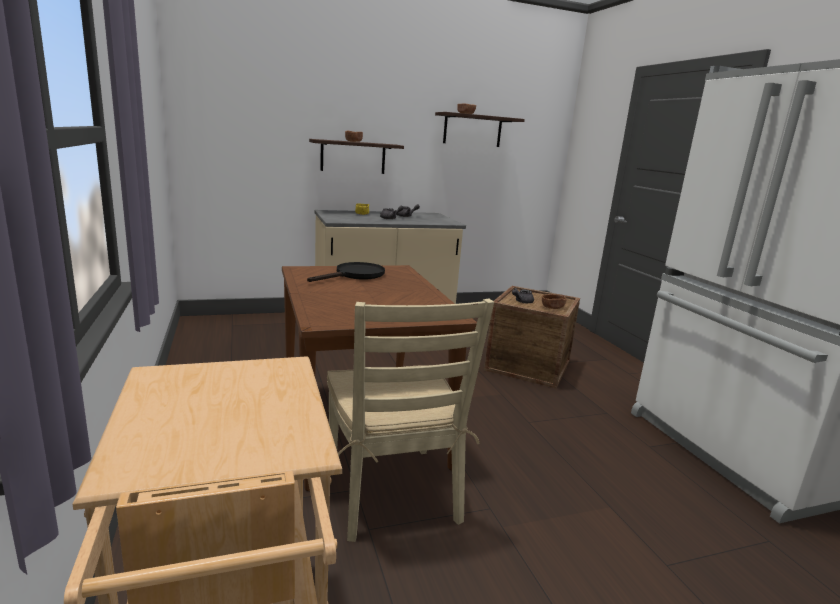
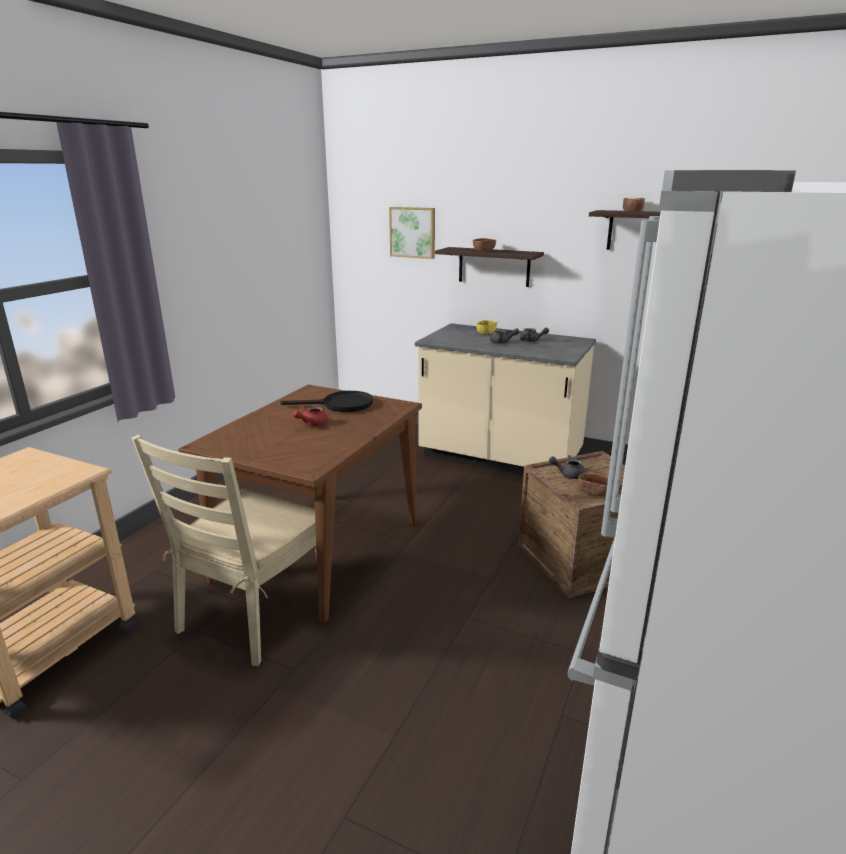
camera: 45 degrees right, 5 degrees up
none -> red teapot [293,406,328,426]
none -> picture [389,207,435,259]

